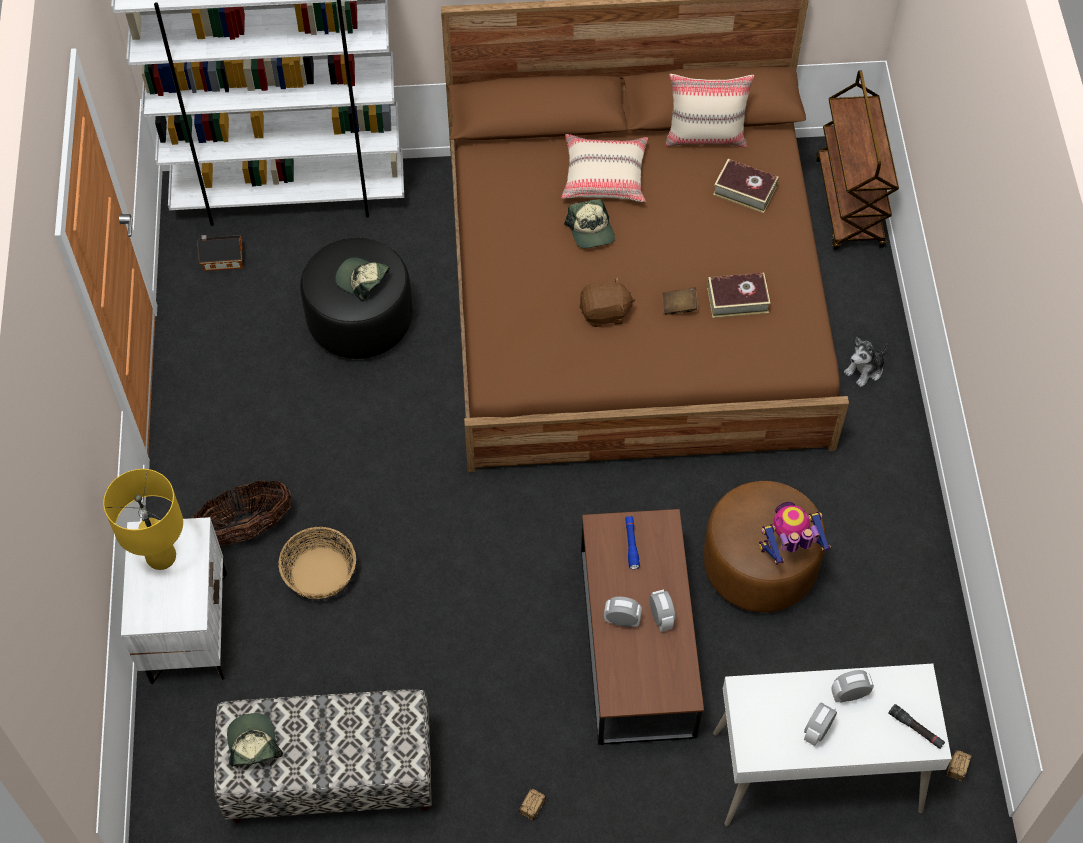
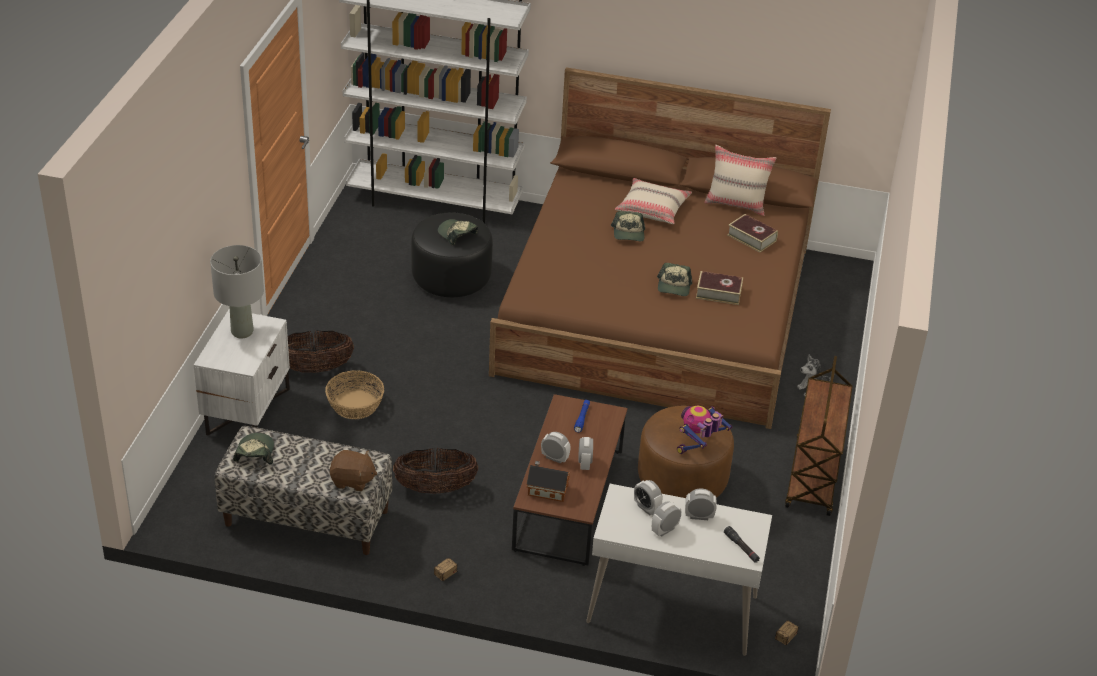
camera: 15 degrees right, 20 degrees down
yellow table lamp [103,469,183,570] -> grey table lamp [210,245,264,339]
toy house [197,235,243,271] -> toy house moved to [526,461,570,502]
brown plush toy [579,277,635,327] -> brown plush toy moved to [330,450,377,491]
brown book [662,287,698,315] -> cap [657,263,692,296]
toy robot [759,502,831,565] -> toy robot turned 45 degrees counterclockwise [677,406,733,454]
brown cart [816,70,899,250] -> brown cart moved to [785,356,853,516]
none -> basket [393,448,478,494]
none -> alarm clock [634,480,662,516]

